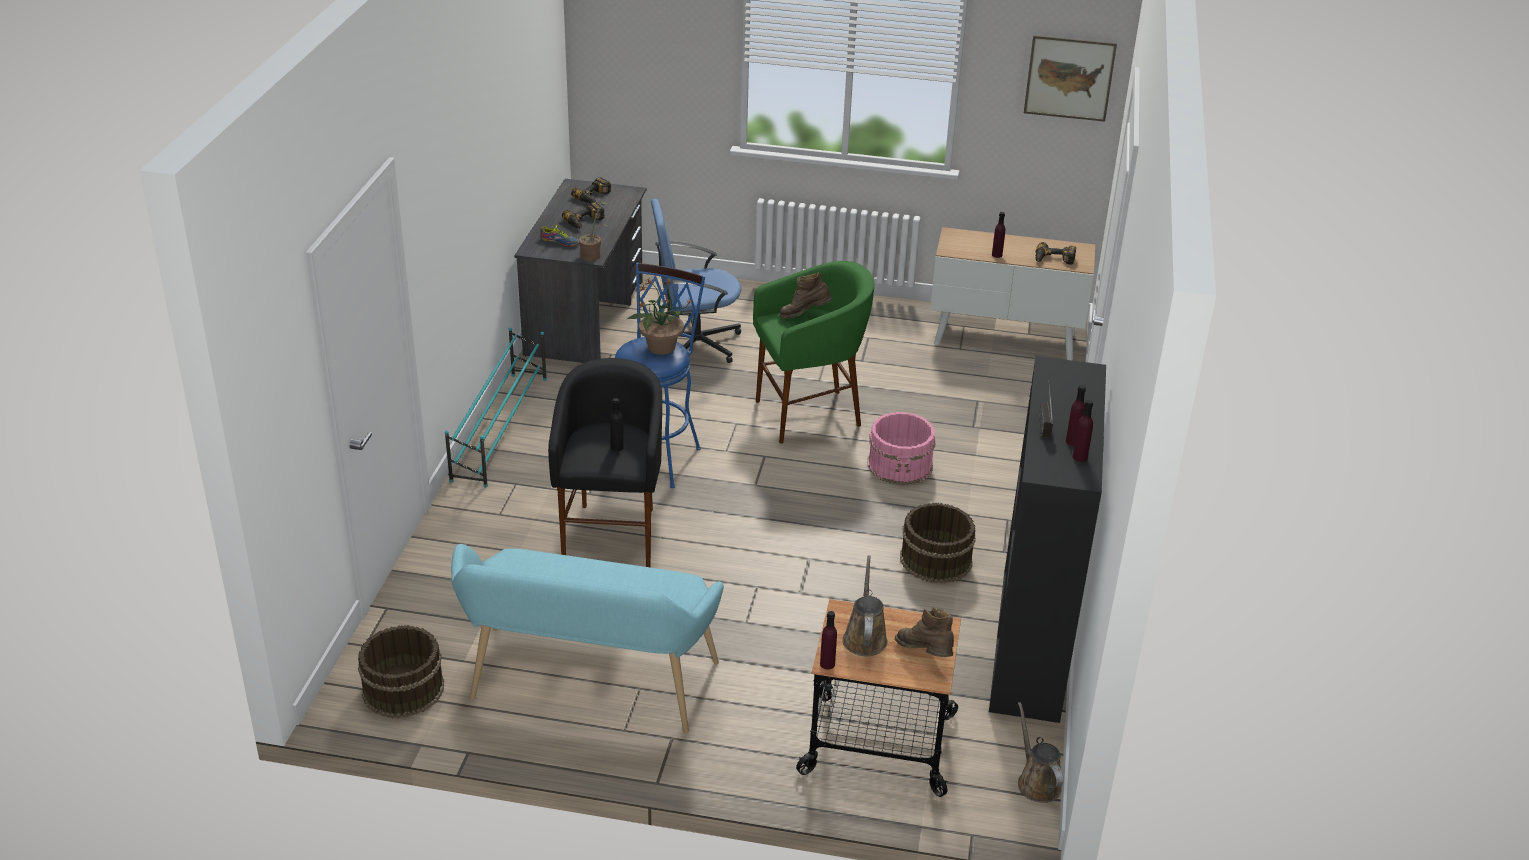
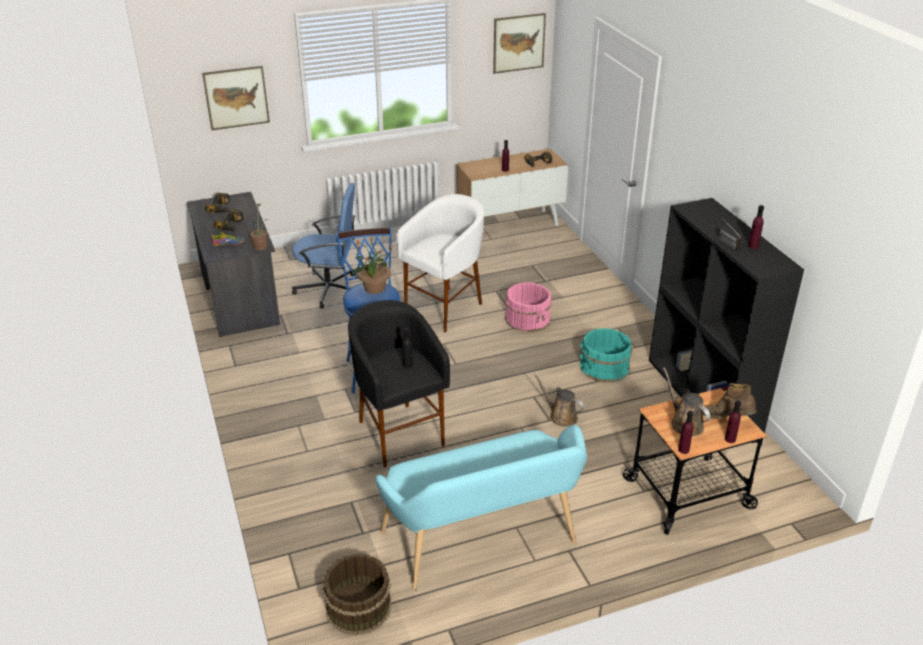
camera: 30 degrees left, 0 degrees up
turquoise shoe rack [445,328,547,488] -> none
blue office chair [651,199,741,363] -> blue office chair turned 135 degrees counterclockwise [292,183,355,309]
green stool [753,261,874,444] -> white stool [396,194,484,332]
brown boot [779,272,832,318] -> none
brown bucket [900,502,976,583] -> turquoise bucket [579,328,632,383]
brown watering can [1018,702,1063,803] -> brown watering can moved to [533,373,584,427]
purple bottle [1073,400,1093,462] -> purple bottle moved to [725,400,741,443]
none -> picture [202,66,270,130]

